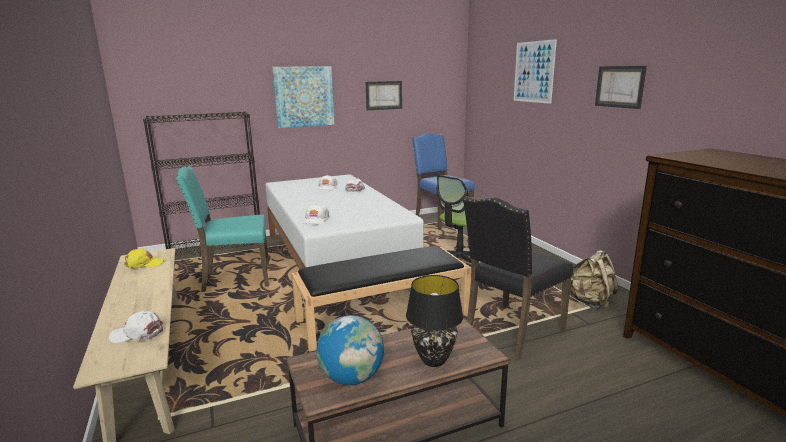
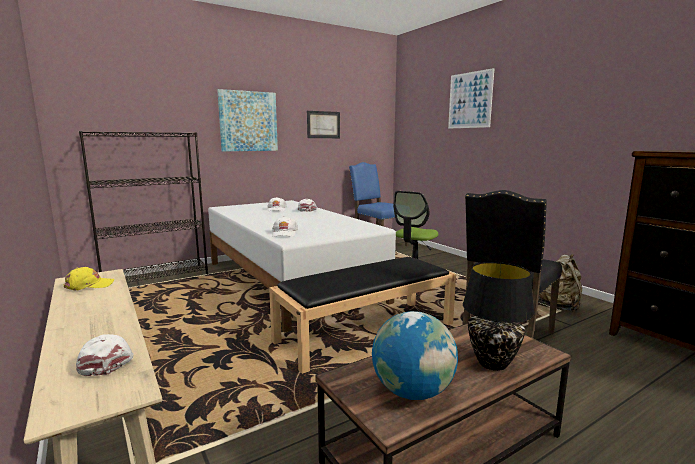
camera: 10 degrees left, 5 degrees down
white cap [109,311,163,343] -> white cap turned 75 degrees clockwise [76,334,134,376]
turquoise chair [176,166,269,292] -> none
picture [595,66,647,109] -> none

